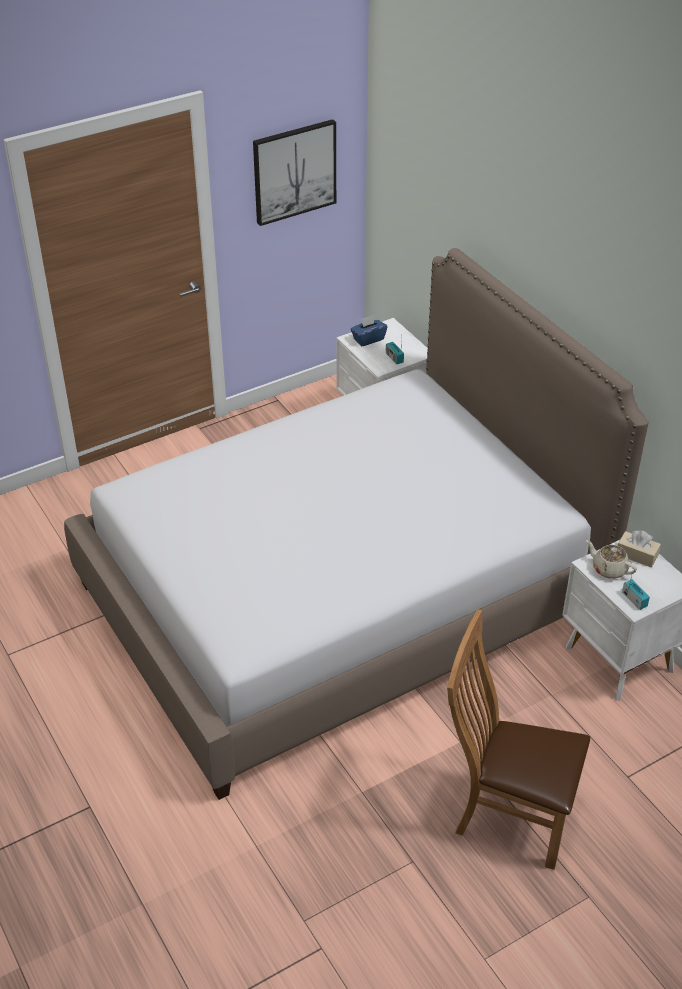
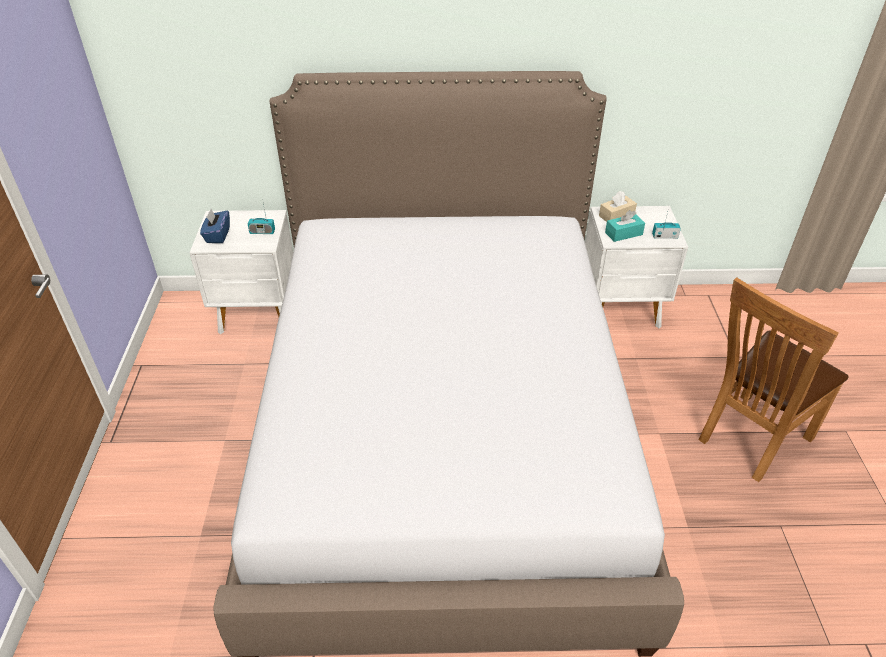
camera: 60 degrees left, 0 degrees up
picture [253,119,336,226] -> none
beige teapot [586,540,637,579] -> turquoise tissue box [605,210,645,242]

